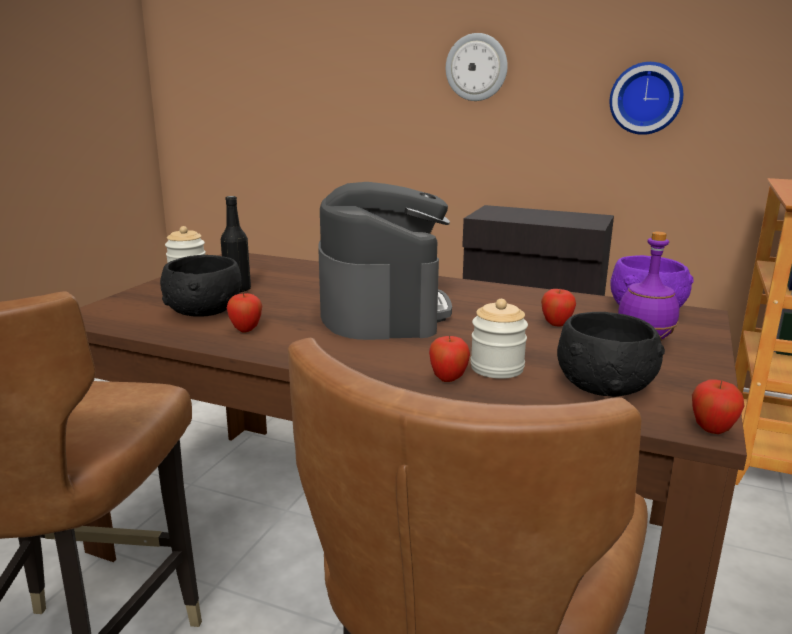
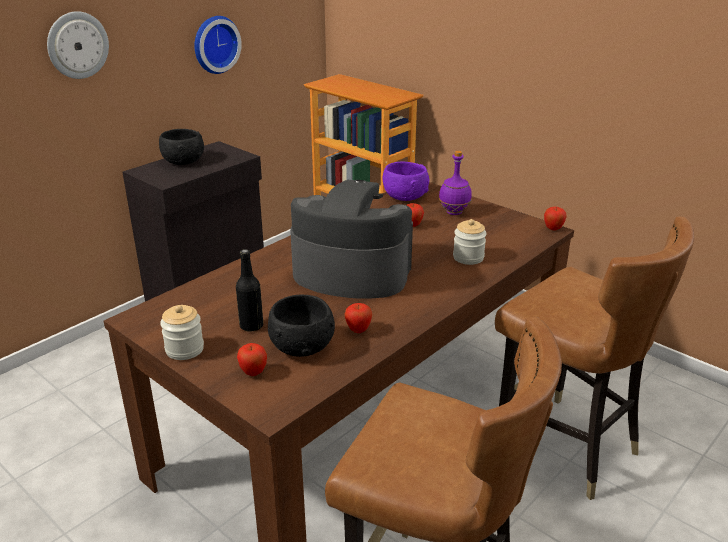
camera: 70 degrees left, 10 degrees up
apple [429,336,470,382] -> apple moved to [237,343,267,376]
black bowl [557,312,665,397] -> black bowl moved to [159,129,204,165]

